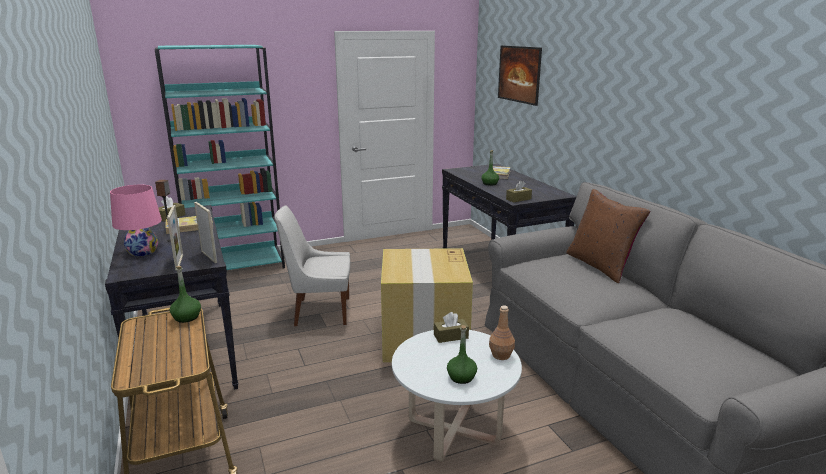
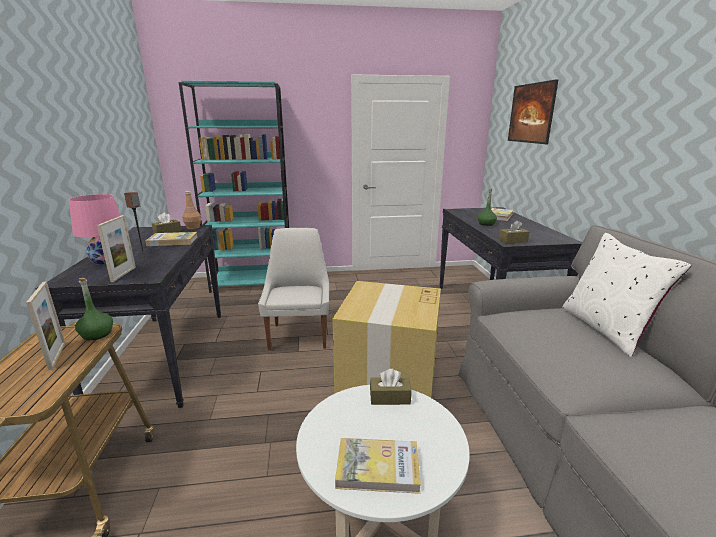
camera: 15 degrees right, 0 degrees up
picture frame [194,202,217,263] -> picture frame moved to [26,281,65,370]
white chair [275,205,350,326] -> white chair turned 75 degrees clockwise [258,228,329,350]
green bottle [447,325,477,384] -> book [335,438,421,494]
brown bottle [489,305,515,360] -> brown bottle moved to [182,191,201,229]
brown pillow [566,189,650,283] -> white pillow [562,233,692,357]

